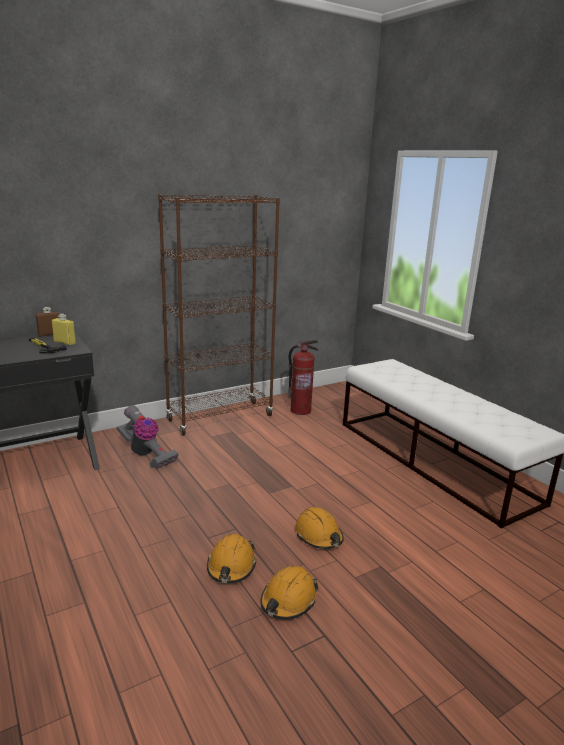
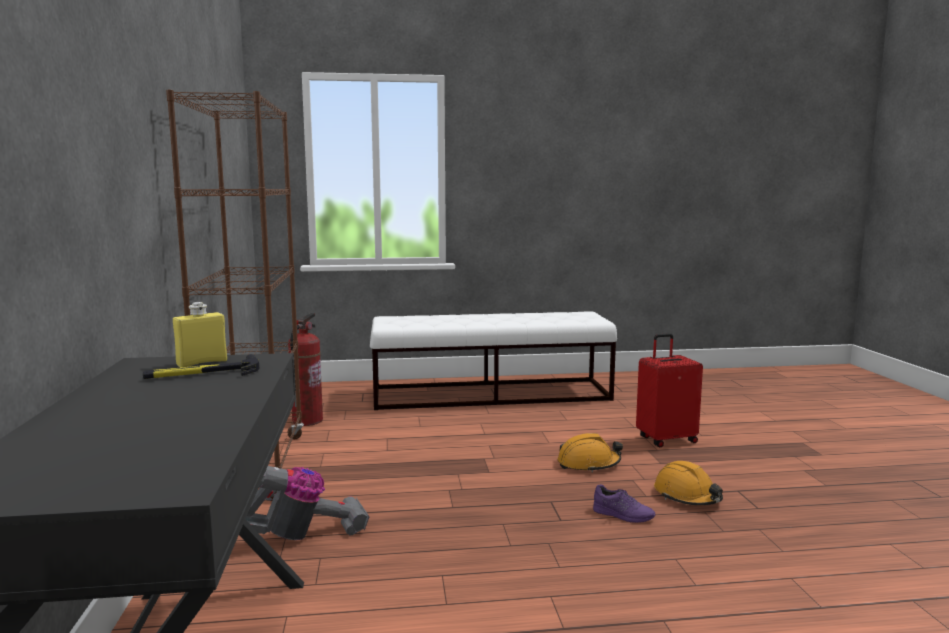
camera: 65 degrees left, 10 degrees down
brown bottle [36,307,59,337] -> none
orange hard hat [207,534,256,583] -> purple shoe [593,484,655,523]
none -> red suitcase [636,333,703,447]

